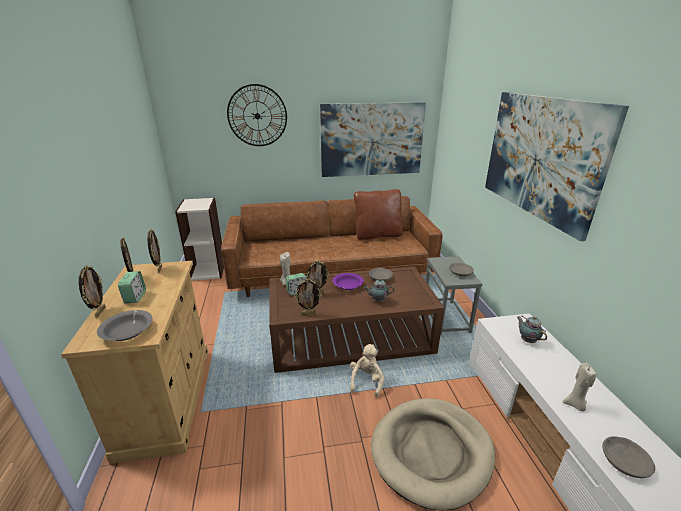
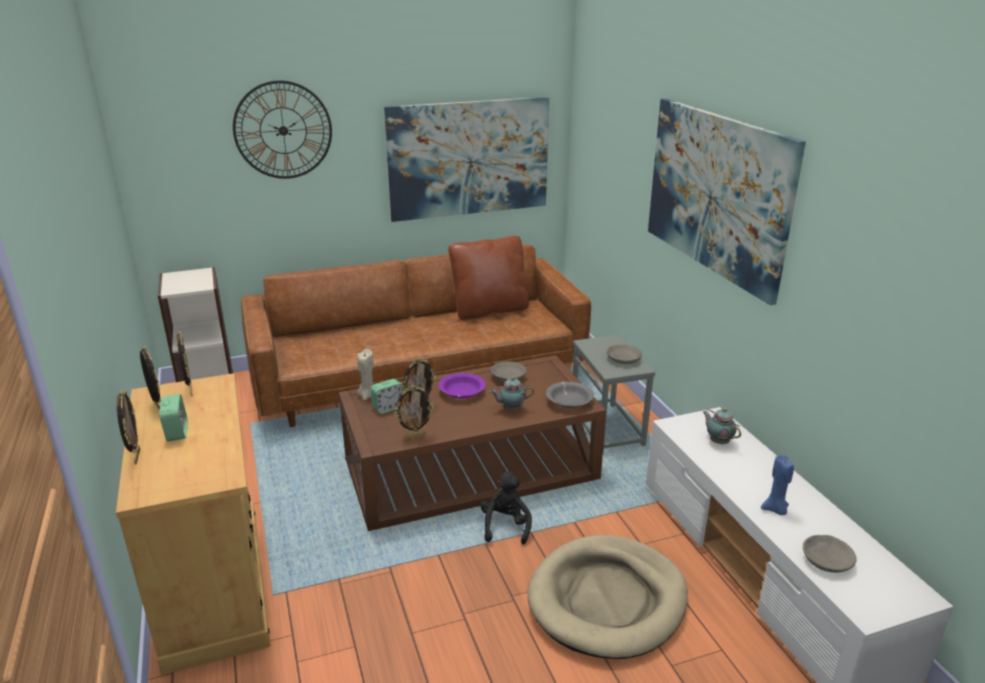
camera: 10 degrees left, 0 degrees up
grey bowl [97,310,153,341] -> grey bowl moved to [546,382,594,408]
beige plush toy [350,344,384,397] -> black plush toy [480,471,532,545]
beige candle [563,363,597,411] -> blue candle [761,455,794,515]

